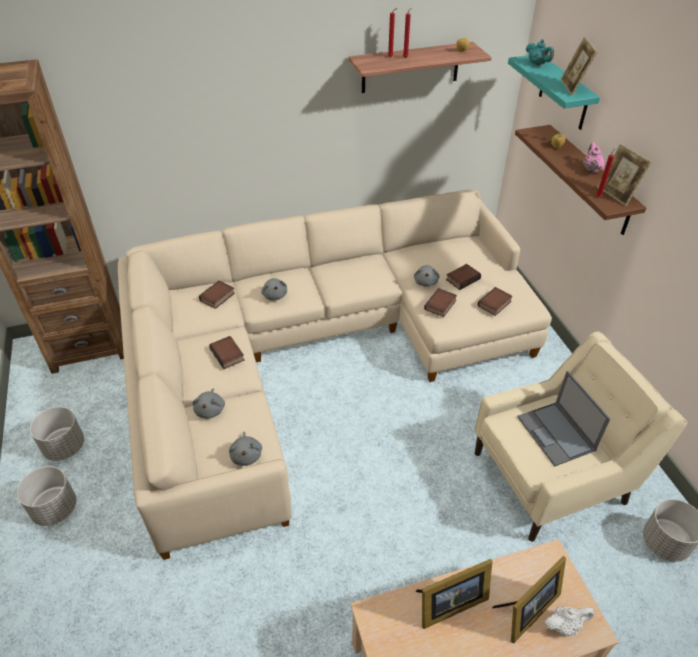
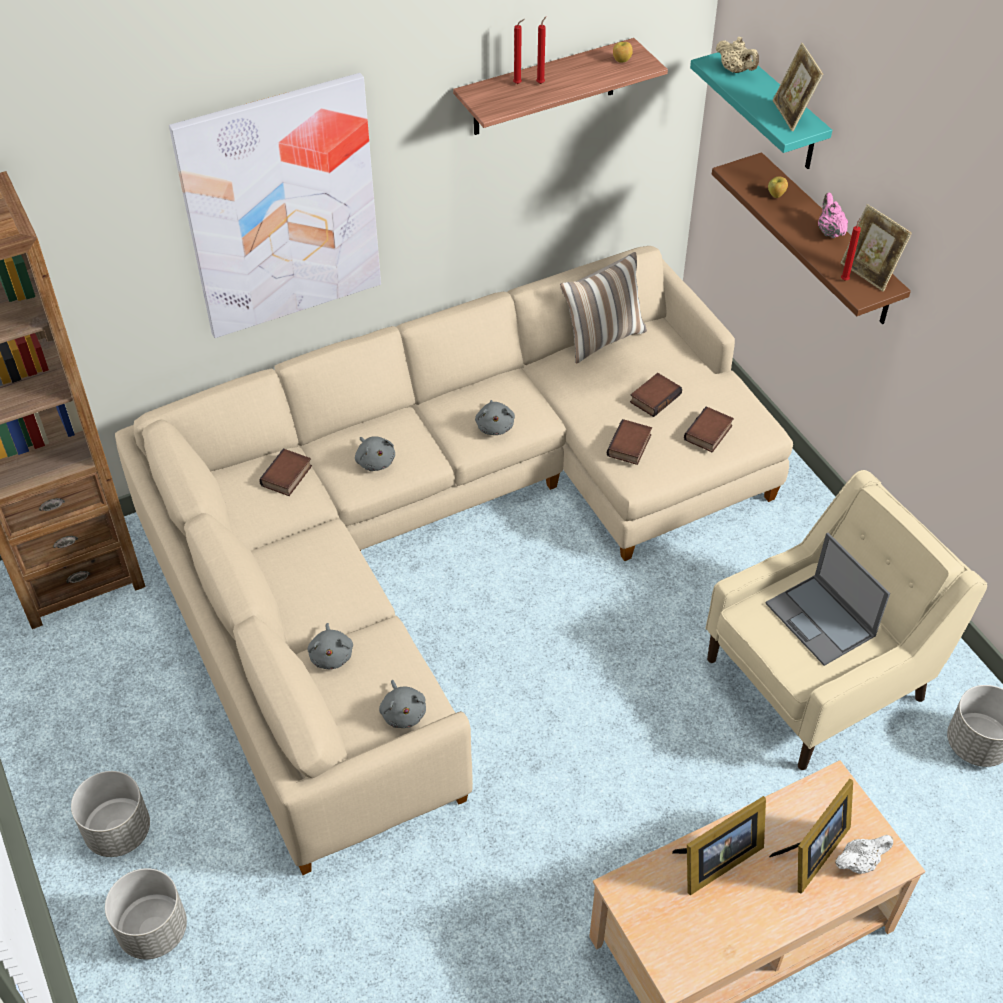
camera: 10 degrees left, 5 degrees up
grey planter [30,407,84,461] -> grey planter moved to [105,868,187,959]
book [209,336,245,369] -> none
grey plush toy [414,265,439,287] -> grey plush toy moved to [475,400,515,435]
turquoise teapot [526,39,554,65] -> beige teapot [716,37,759,73]
none -> picture [169,73,381,338]
none -> pillow [560,252,647,364]

